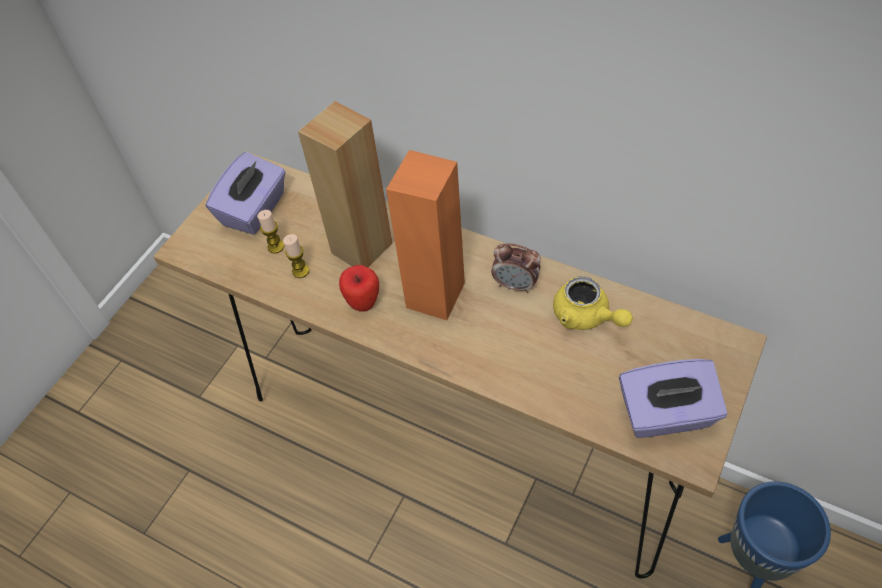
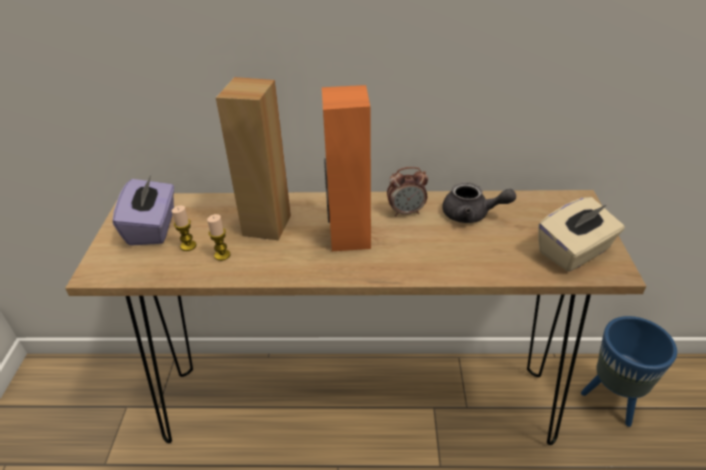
camera: 30 degrees left, 15 degrees down
apple [339,265,379,312] -> none
yellow teapot [553,276,633,330] -> grey teapot [442,182,516,223]
purple tissue box [619,359,727,438] -> beige tissue box [538,197,625,272]

